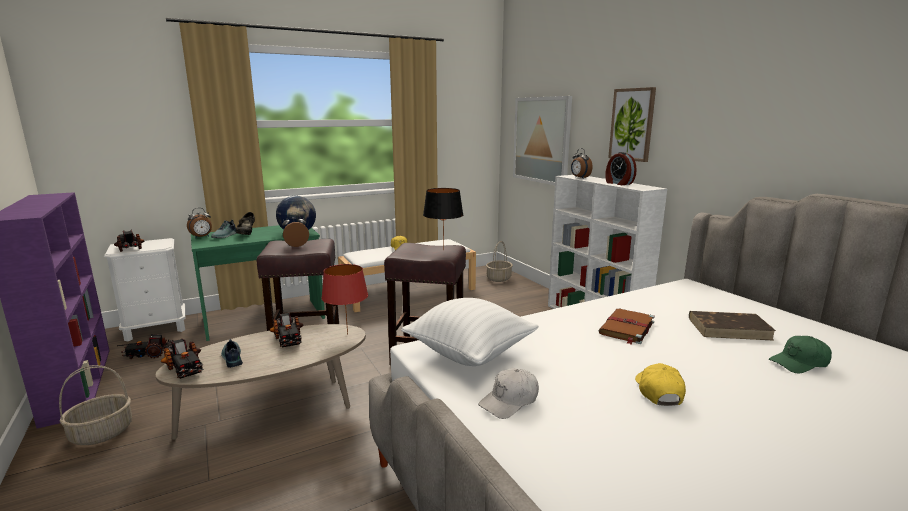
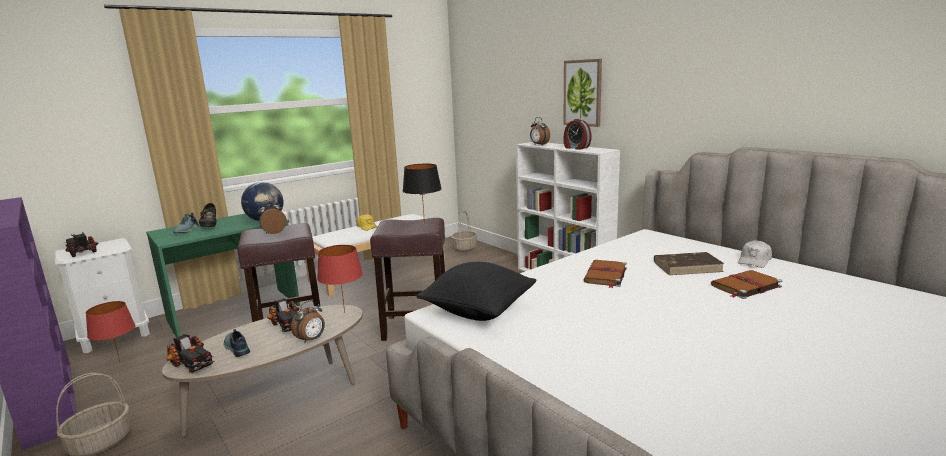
camera: 10 degrees left, 0 degrees up
toy truck [117,334,175,359] -> red table lamp [86,301,135,361]
alarm clock [187,208,212,237] -> alarm clock moved to [291,300,325,343]
white pillow [401,298,539,366] -> black pillow [417,262,536,321]
white cap [478,368,539,419] -> white cap moved to [738,240,772,268]
picture [513,96,572,185] -> none
yellow cap [635,363,686,406] -> none
green cap [769,336,832,373] -> brown book [711,270,783,299]

